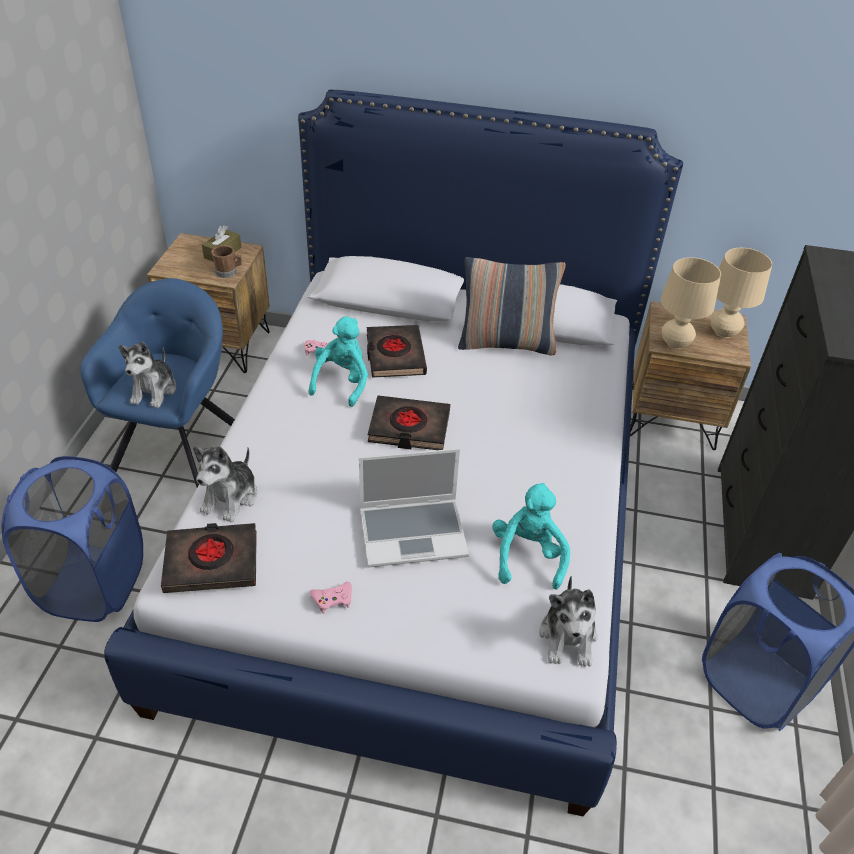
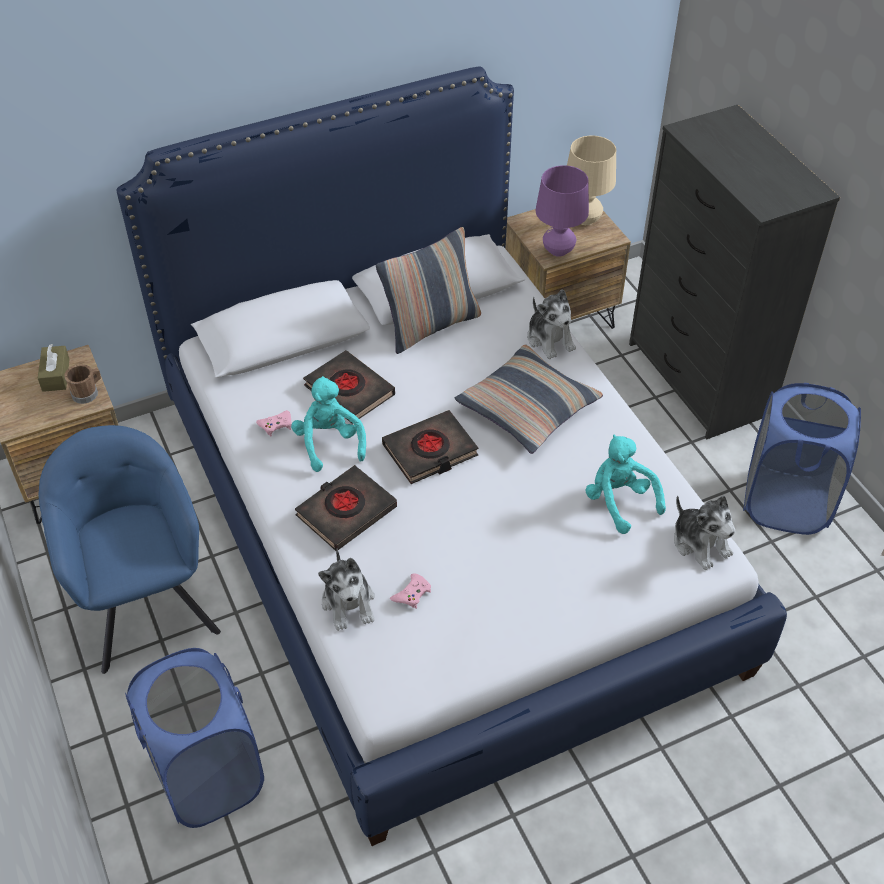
camera: 35 degrees left, 5 degrees up
plush toy [118,341,176,408] -> plush toy moved to [527,289,576,359]
black book [161,523,257,593] -> black book moved to [295,465,397,551]
pink game controller [310,582,352,614] -> pink game controller moved to [390,573,431,609]
laptop [359,448,469,567] -> none
beige table lamp [660,257,721,349] -> purple table lamp [536,165,589,257]
none -> pillow [455,344,603,454]

